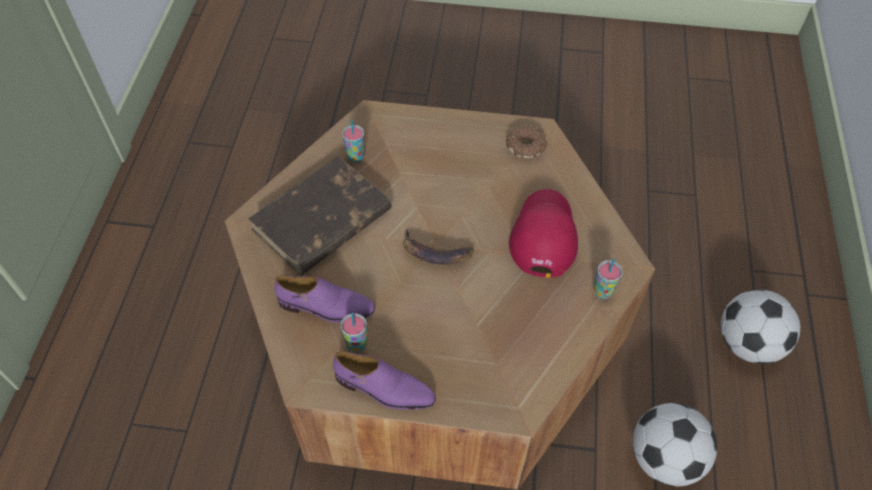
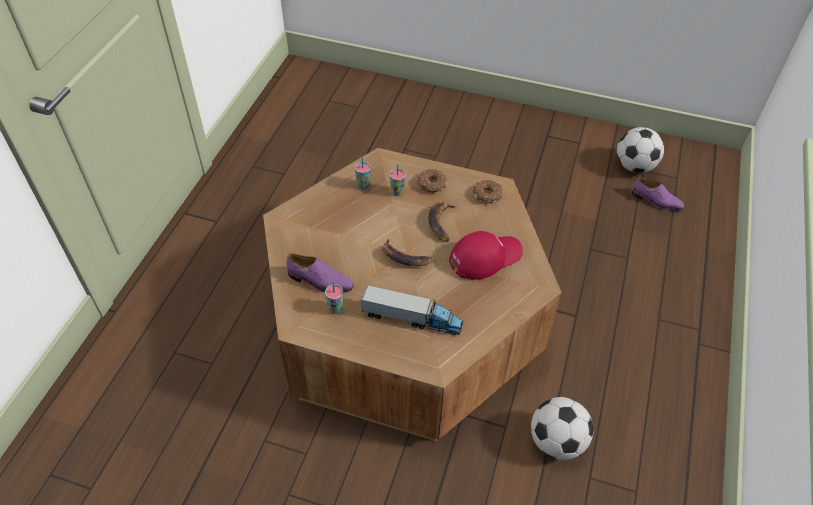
camera: 10 degrees right, 5 degrees down
brown book [248,156,392,276] -> none
purple shoe [333,351,436,410] -> purple shoe moved to [632,177,684,211]
red cap [509,189,578,278] -> red cap turned 45 degrees clockwise [449,231,523,280]
cup [594,258,623,299] -> cup moved to [390,164,406,196]
football [721,290,800,364] -> football moved to [617,127,664,173]
none -> toy truck [361,285,463,335]
none -> donut [417,169,447,193]
none -> banana [428,202,457,242]

